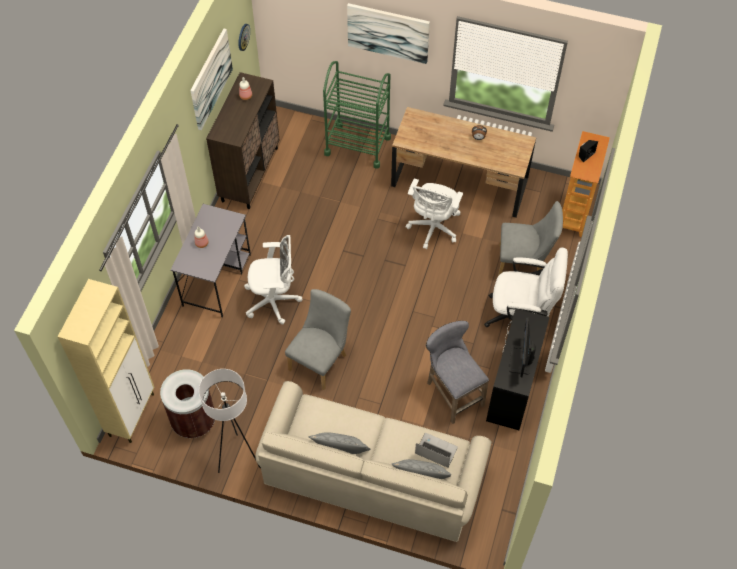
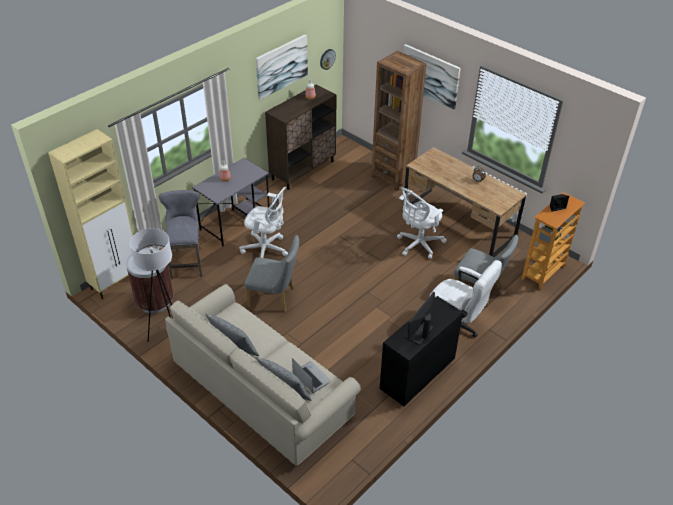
camera: 25 degrees right, 15 degrees down
grey chair [285,289,351,390] -> grey chair turned 45 degrees clockwise [245,235,299,312]
green cart [323,61,391,169] -> brown bookcase [371,51,426,191]
grey stool [426,320,489,424] -> grey stool moved to [159,190,202,279]

